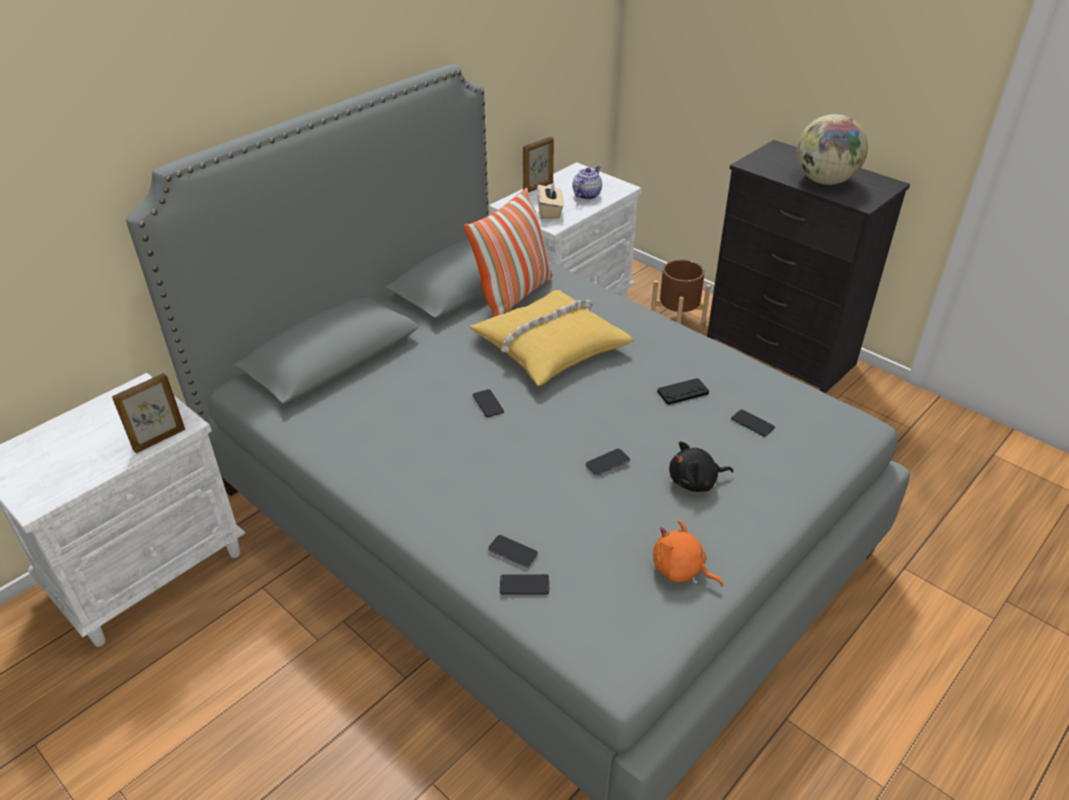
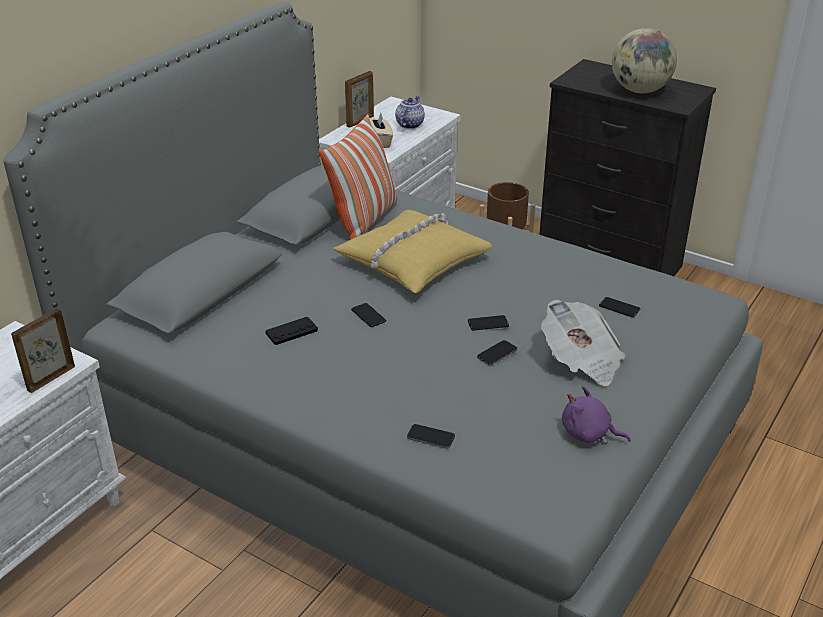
camera: 10 degrees left, 5 degrees down
phone [500,574,549,595] -> phone moved to [468,315,509,331]
orange plush toy [653,520,723,587] -> purple plush toy [562,386,631,444]
black game controller [657,378,709,405] -> black game controller moved to [265,317,318,345]
black plush toy [669,441,734,492] -> newspaper [541,300,626,386]

